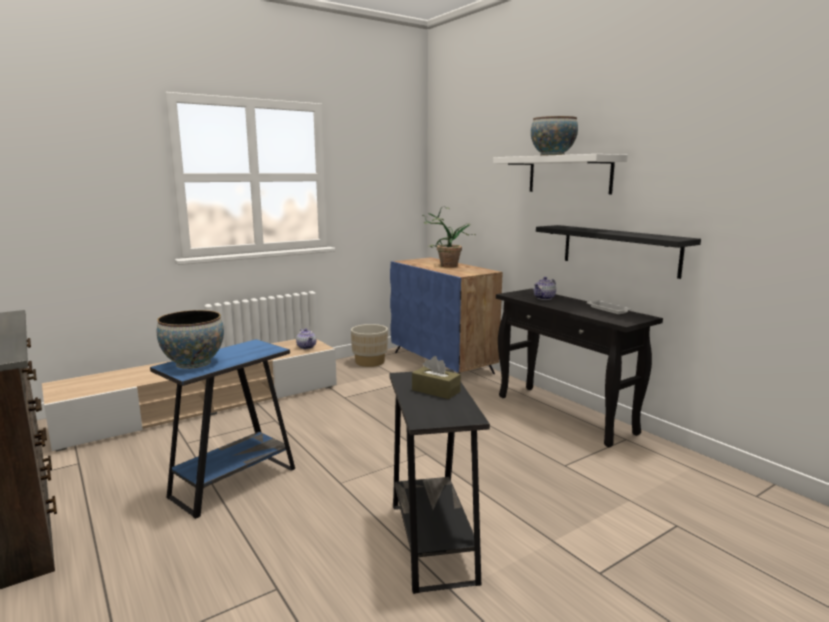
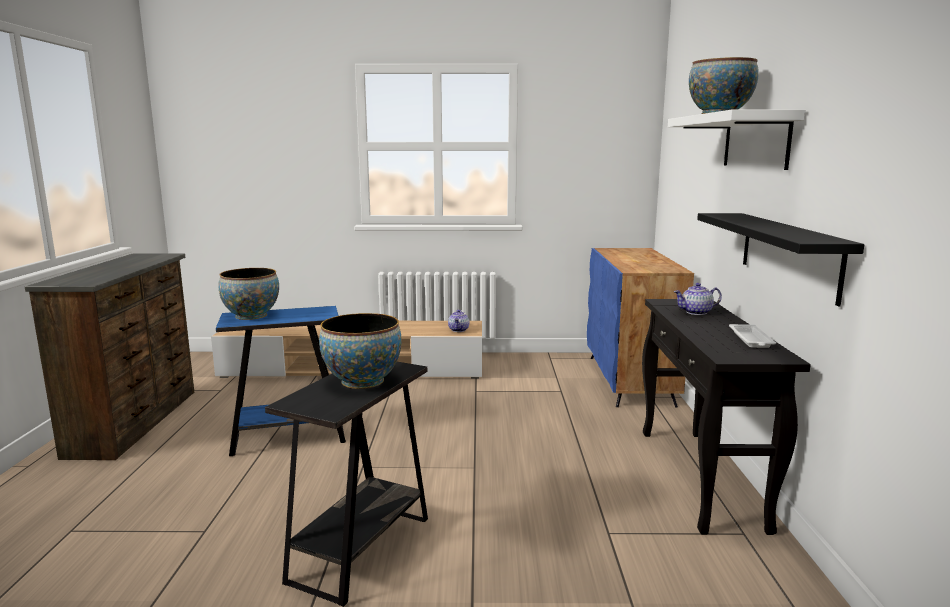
camera: 35 degrees right, 0 degrees up
beige planter [351,324,388,367] -> none
brown tissue box [412,356,461,399] -> bowl [319,313,402,389]
potted plant [422,207,476,268] -> none

